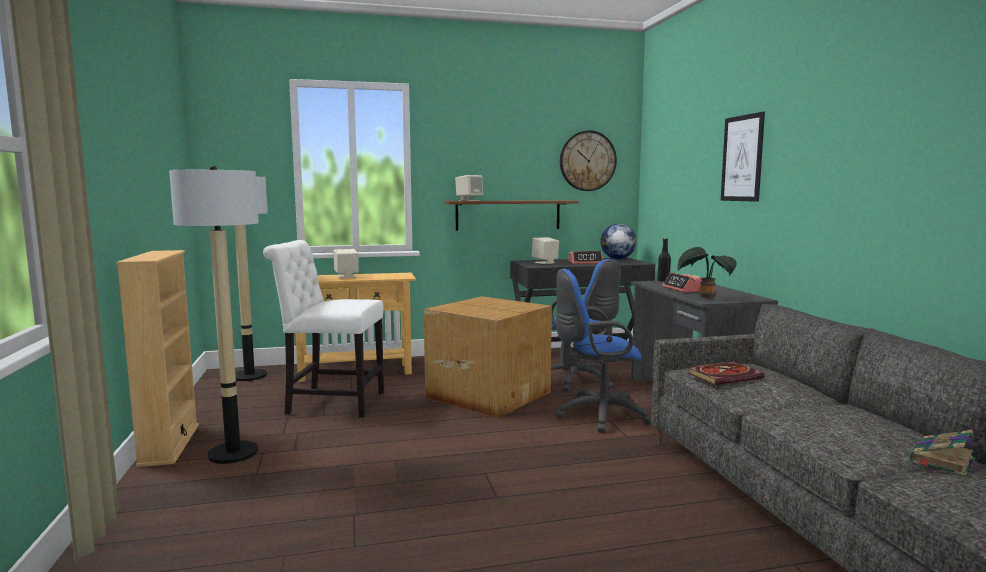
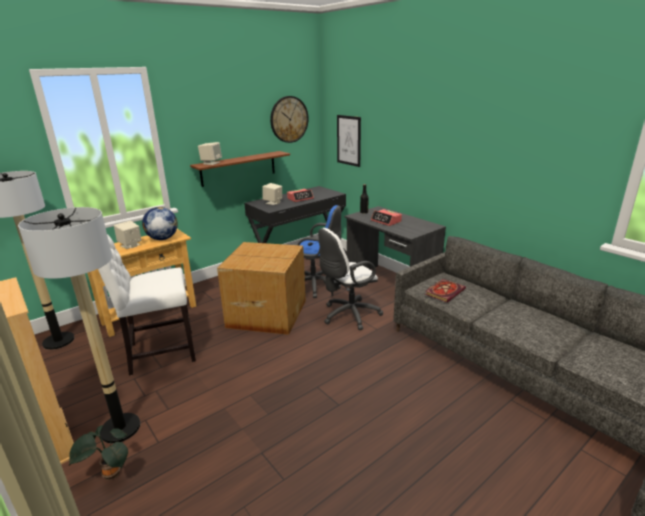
camera: 25 degrees left, 15 degrees up
blue office chair [555,269,651,433] -> white office chair [318,228,383,330]
globe [600,224,637,259] -> globe moved to [142,207,178,240]
potted plant [677,247,737,299] -> potted plant moved to [69,425,128,480]
picture [721,112,765,202] -> picture moved to [337,115,361,167]
book [910,430,975,476] -> none

